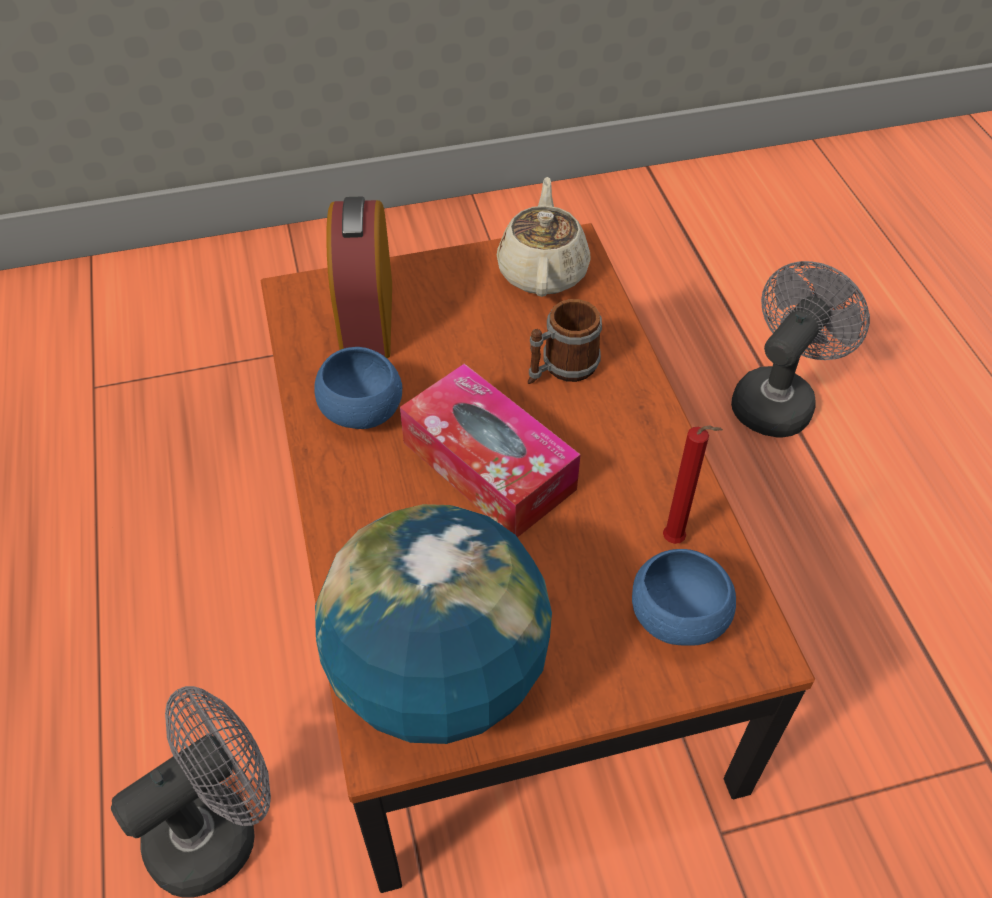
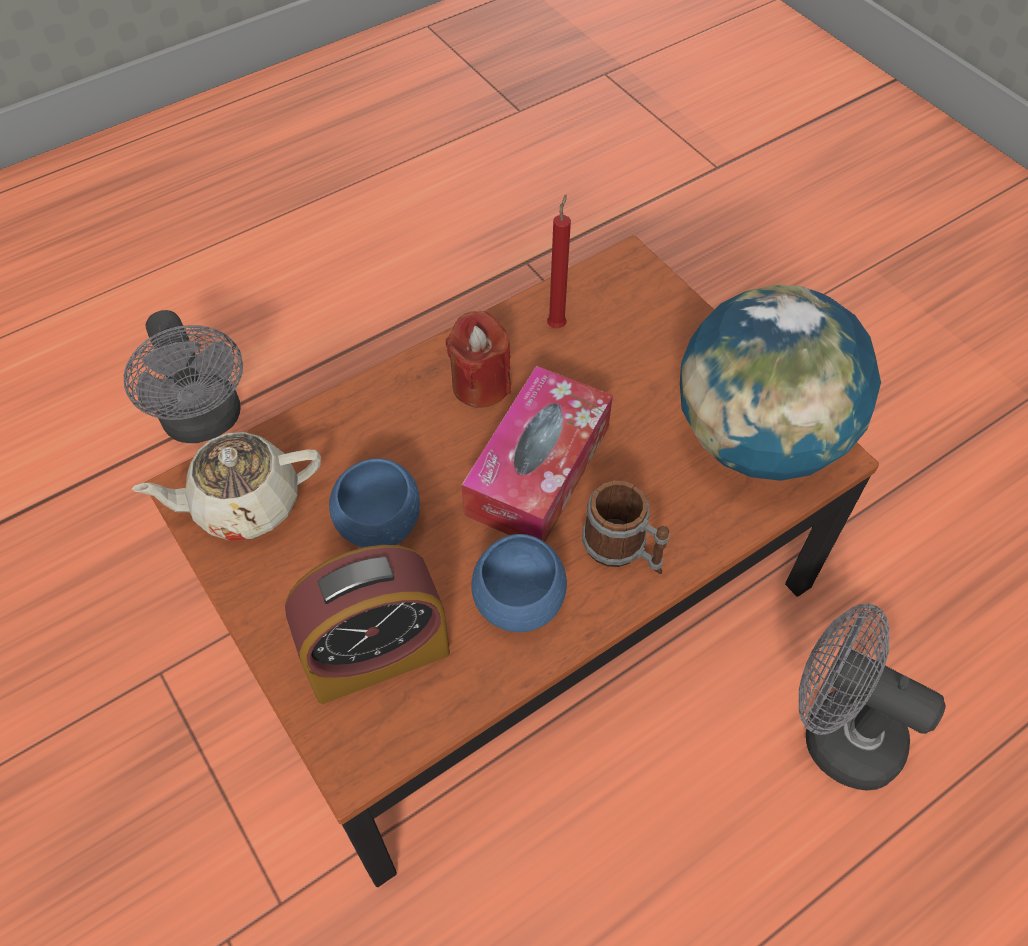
camera: 110 degrees left, 5 degrees up
mug [528,299,602,384] -> mug moved to [582,481,670,574]
blue bowl [632,549,736,646] -> blue bowl moved to [329,458,420,548]
grey fan [731,261,870,437] -> grey fan turned 135 degrees counterclockwise [124,310,243,443]
none -> red candle [446,311,511,408]

